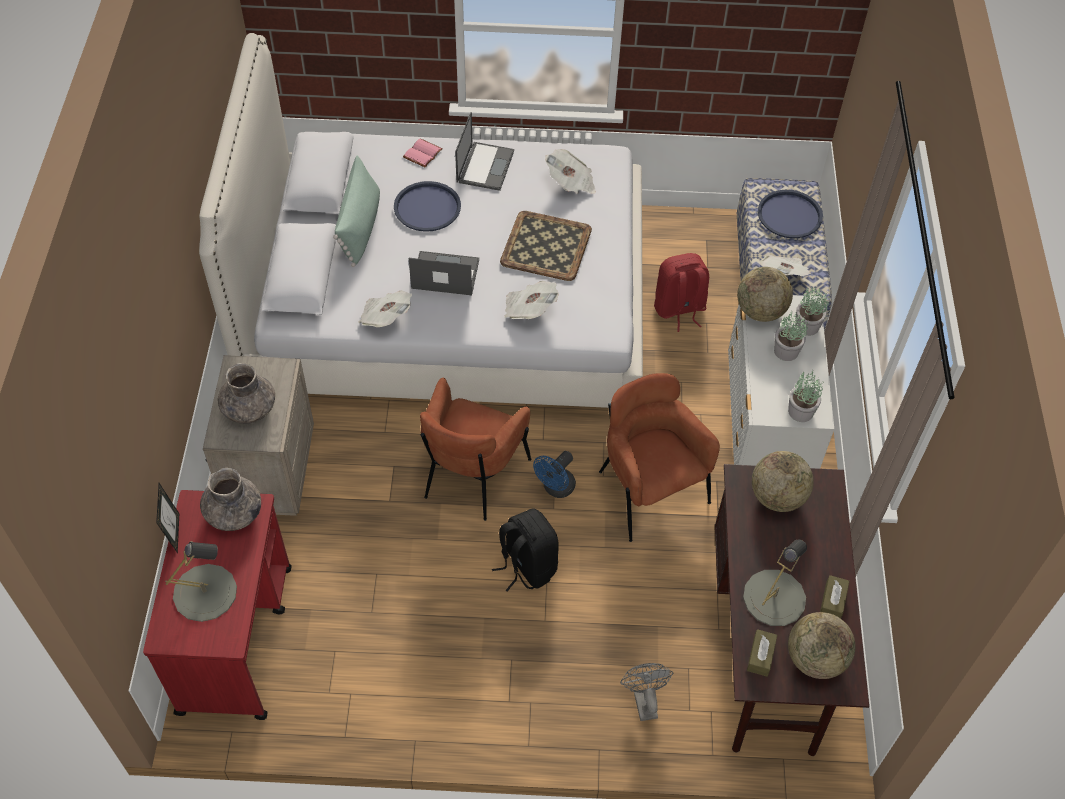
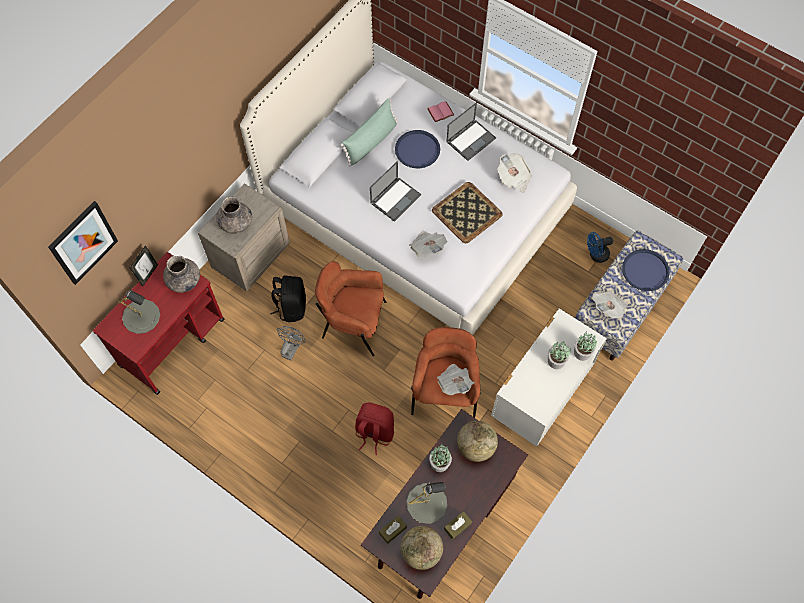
camera: 35 degrees right, 10 degrees up
newspaper [358,290,412,327] -> newspaper moved to [437,364,475,395]
laptop [409,251,479,295] -> laptop turned 90 degrees clockwise [370,161,421,222]
brown armchair [420,378,531,521] -> brown armchair turned 45 degrees clockwise [315,261,386,356]
black backpack [492,508,559,591] -> black backpack moved to [271,275,306,322]
blue fan [533,451,576,498] -> blue fan moved to [587,232,613,263]
grey fan [620,663,673,721] -> grey fan moved to [277,326,306,361]
red backpack [654,253,709,332] -> red backpack moved to [355,403,394,455]
globe [737,267,793,322] -> none
potted plant [788,372,824,422] -> potted plant moved to [429,444,452,472]
none -> picture [48,201,118,285]

